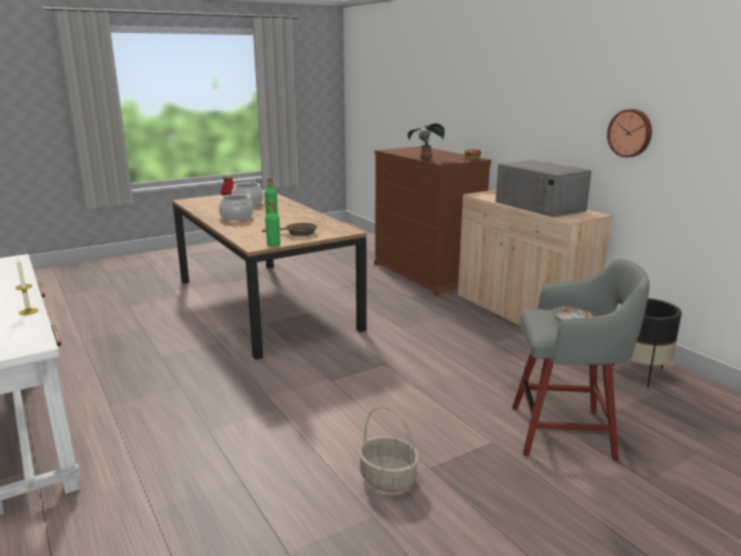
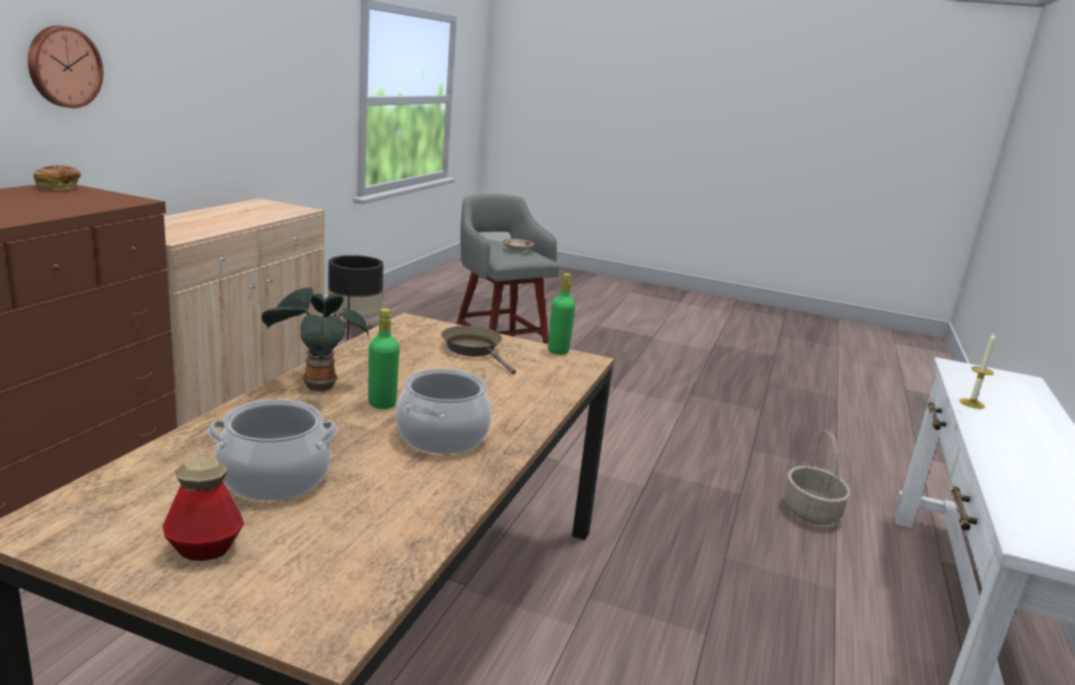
camera: 130 degrees left, 0 degrees up
basket [358,407,419,492] -> basket moved to [785,430,851,525]
potted plant [408,123,445,160] -> potted plant moved to [261,288,369,393]
grey microwave [495,160,592,217] -> none
wall clock [607,109,652,158] -> wall clock moved to [28,26,103,108]

